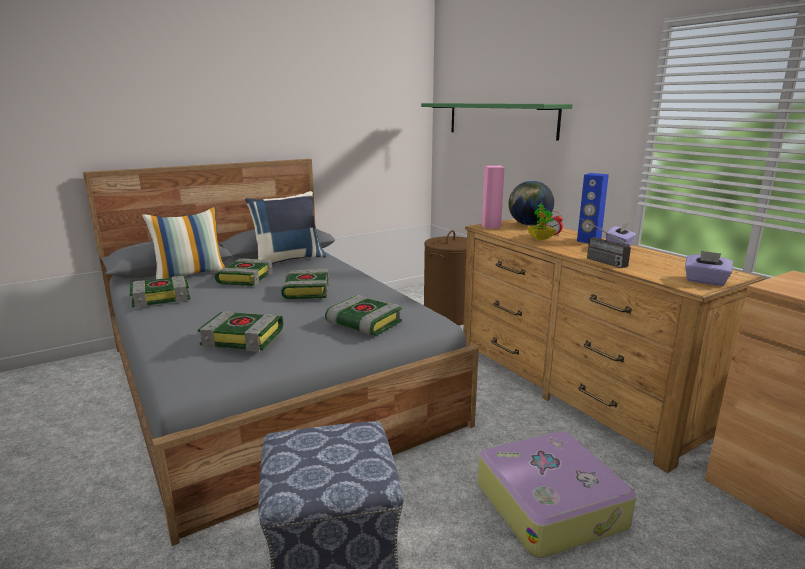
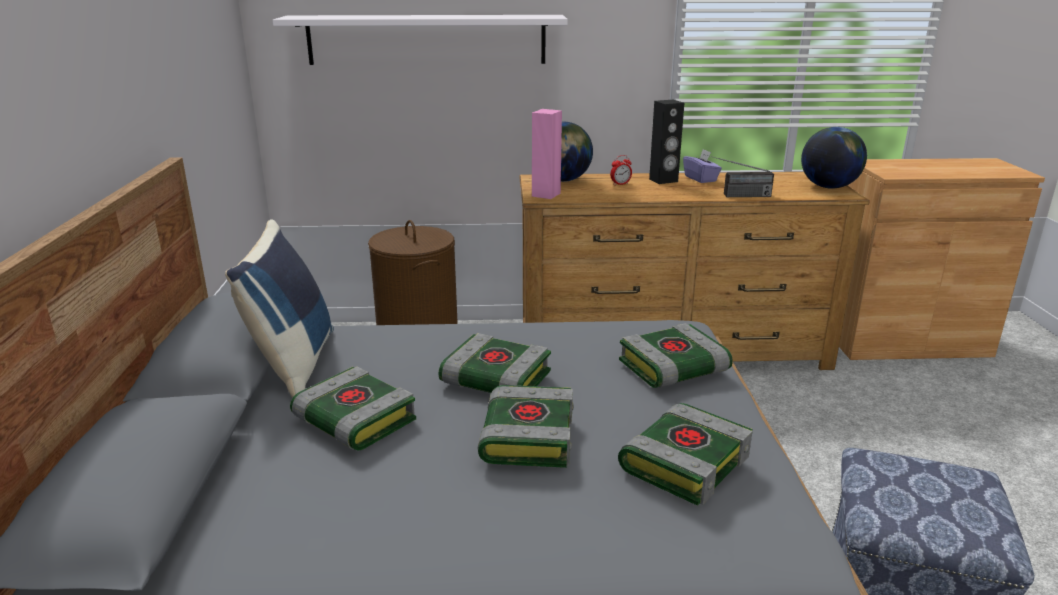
camera: 60 degrees left, 5 degrees up
book [130,276,190,308] -> book moved to [478,385,574,468]
pillow [142,207,226,279] -> none
green shelf [421,103,573,141] -> white shelf [272,15,568,65]
suitcase [478,431,636,558] -> none
potted plant [527,204,556,240] -> none
blue speaker [577,173,609,243] -> black speaker [649,100,684,184]
purple tissue box [685,251,733,286] -> globe [801,127,867,189]

